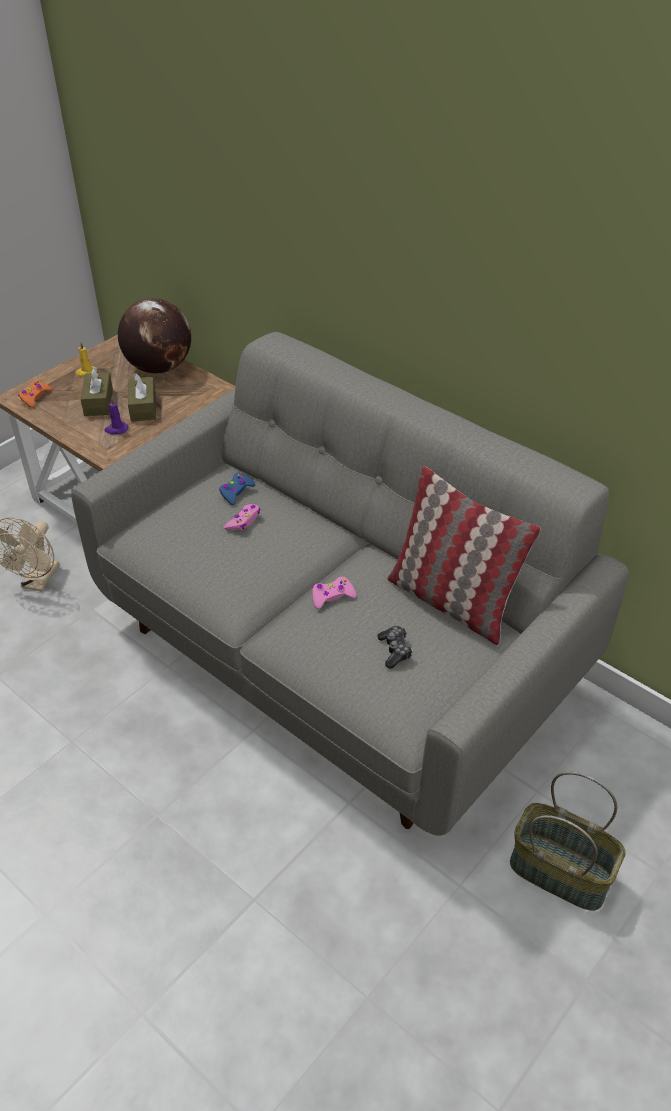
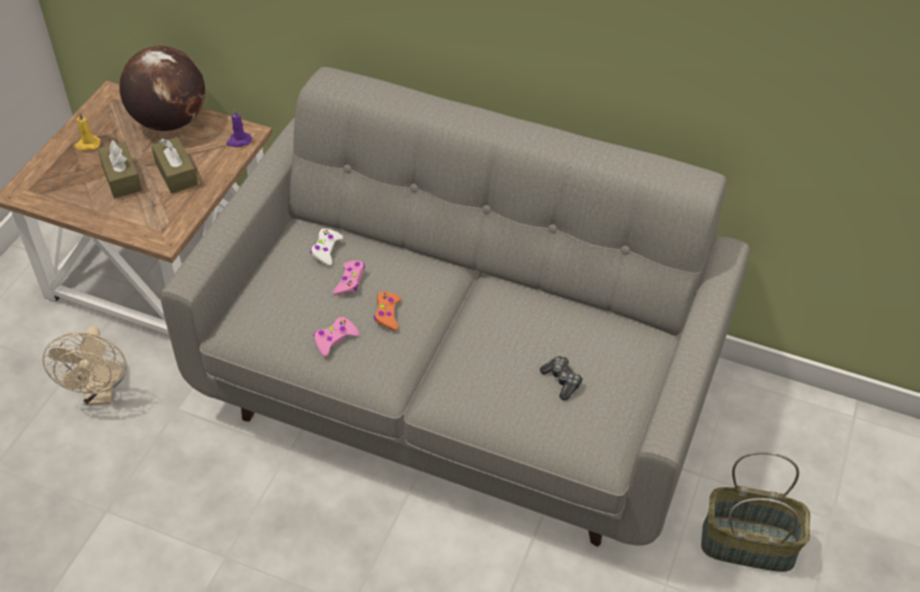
camera: 20 degrees left, 5 degrees up
orange game controller [18,380,52,408] -> orange game controller moved to [374,292,401,331]
purple candle [105,397,128,434] -> purple candle moved to [226,109,252,147]
blue game controller [219,473,256,505] -> white game controller [310,228,343,266]
pink game controller [312,577,357,609] -> pink game controller moved to [314,317,359,356]
pillow [387,466,541,645] -> none

